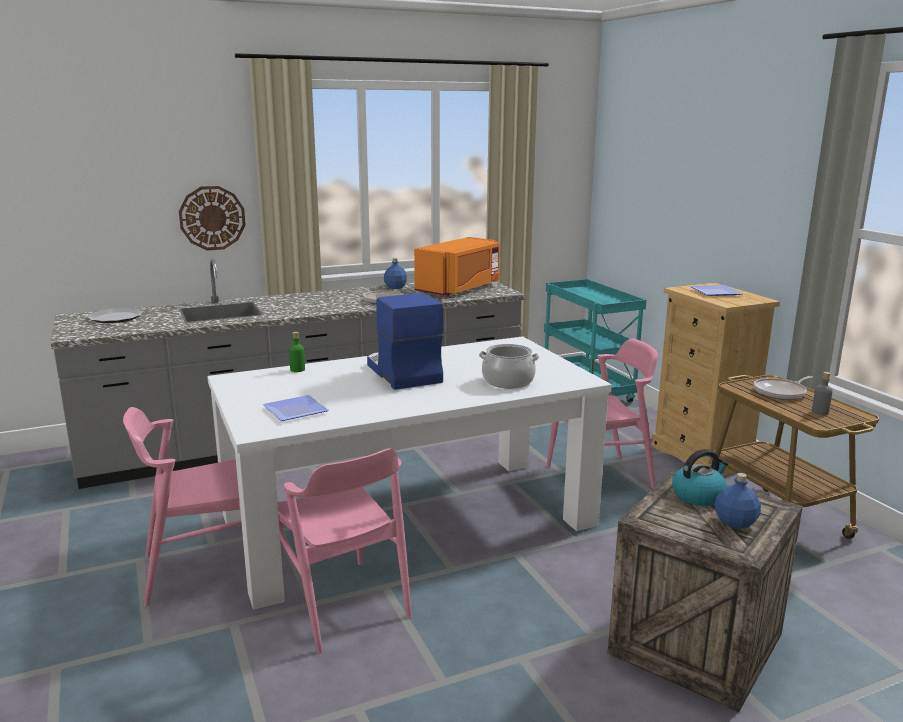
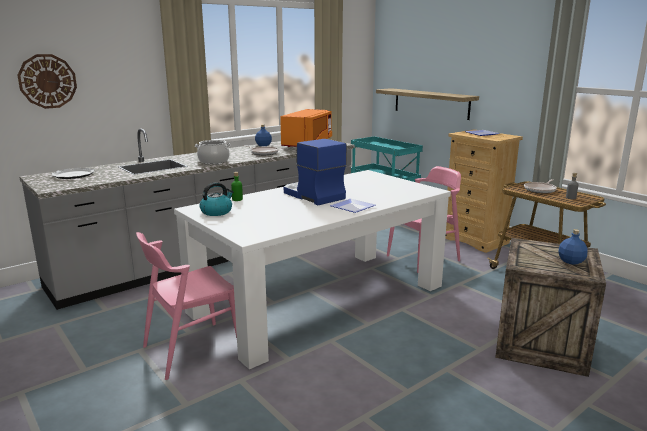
camera: 15 degrees left, 0 degrees up
wall clock [179,186,246,250] -> wall clock moved to [17,54,77,109]
plate [263,395,329,421] -> plate moved to [330,199,375,213]
pink chair [278,448,412,653] -> none
cooking pot [479,344,539,389] -> cooking pot moved to [195,140,231,164]
kettle [672,449,728,506] -> kettle moved to [199,182,234,216]
none -> shelf [376,88,479,120]

